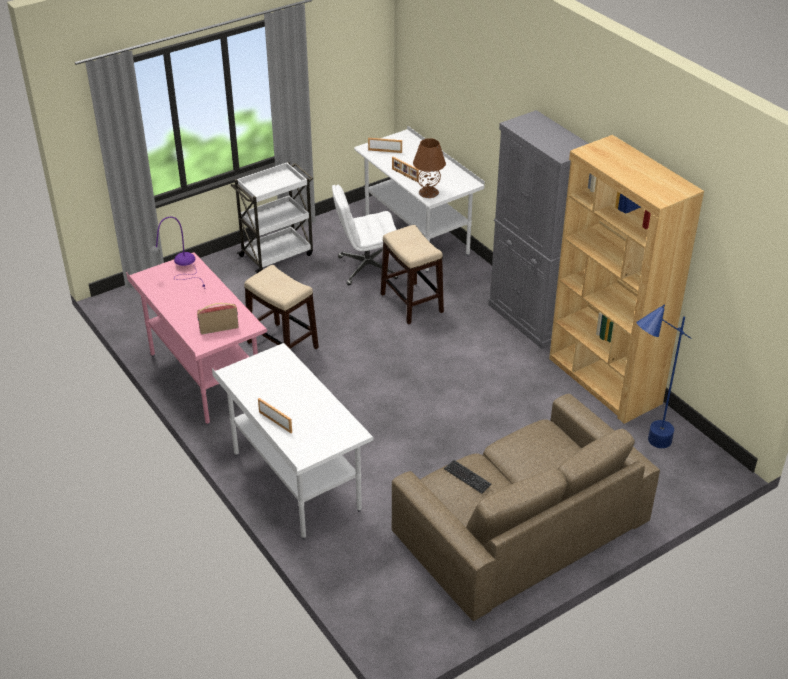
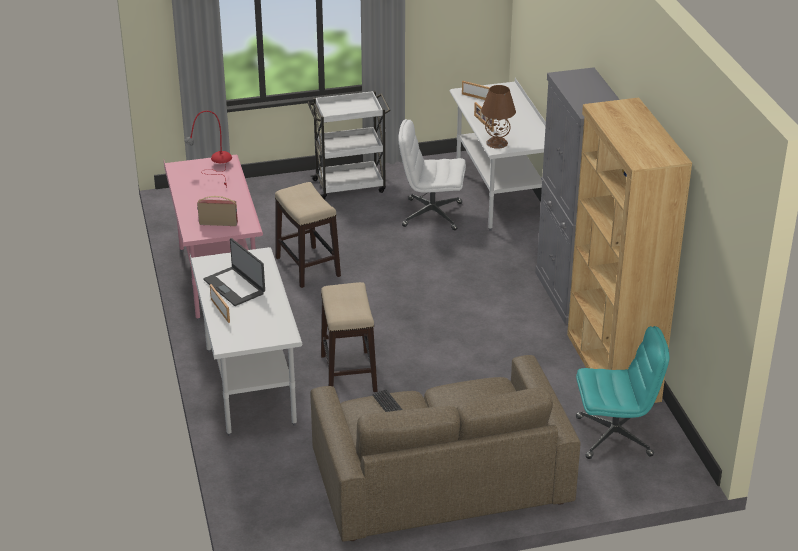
camera: 20 degrees right, 5 degrees down
purple table lamp [150,217,205,289] -> red table lamp [184,111,232,186]
stool [381,225,444,324] -> stool moved to [321,282,378,392]
blue floor lamp [636,304,692,448] -> turquoise office chair [576,326,669,459]
none -> laptop [203,238,265,306]

